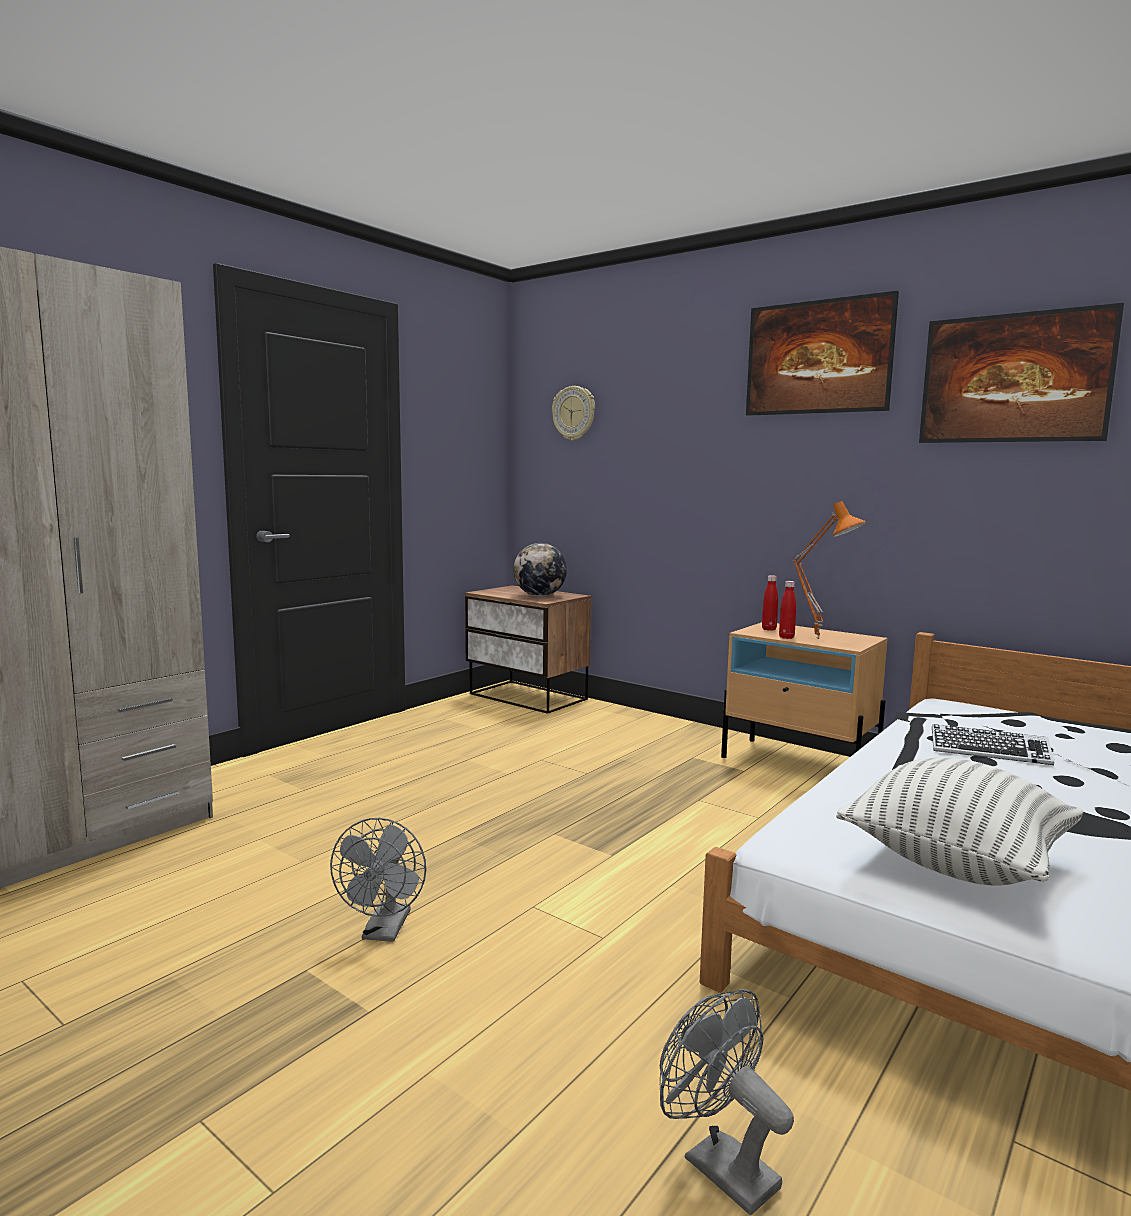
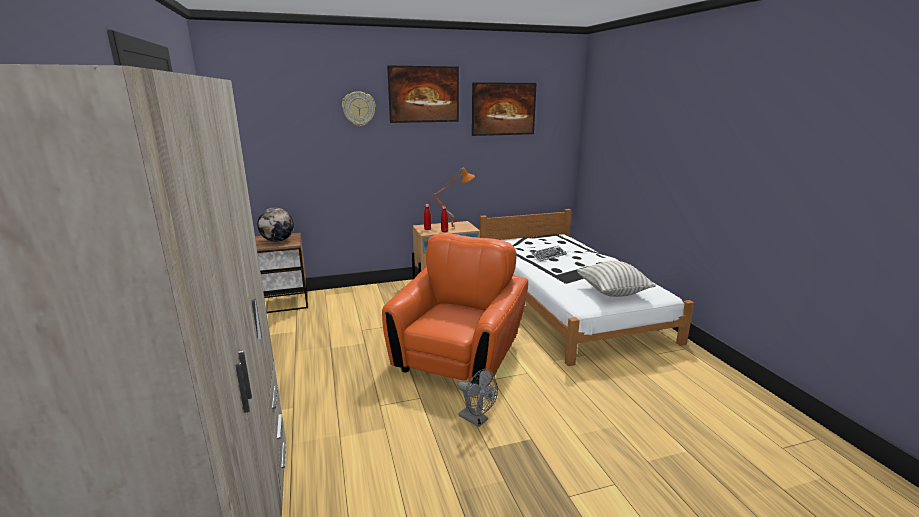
camera: 55 degrees left, 10 degrees up
wall clock [552,386,595,441] -> wall clock moved to [342,91,376,126]
grey fan [660,989,794,1215] -> none
none -> orange armchair [382,233,528,386]

